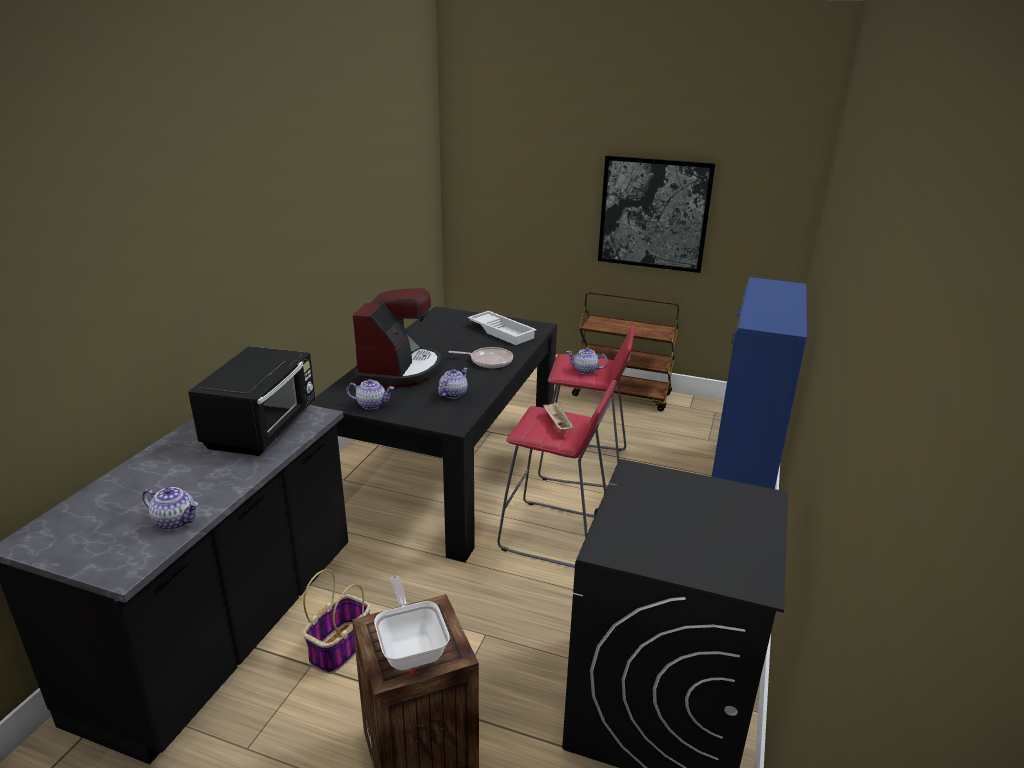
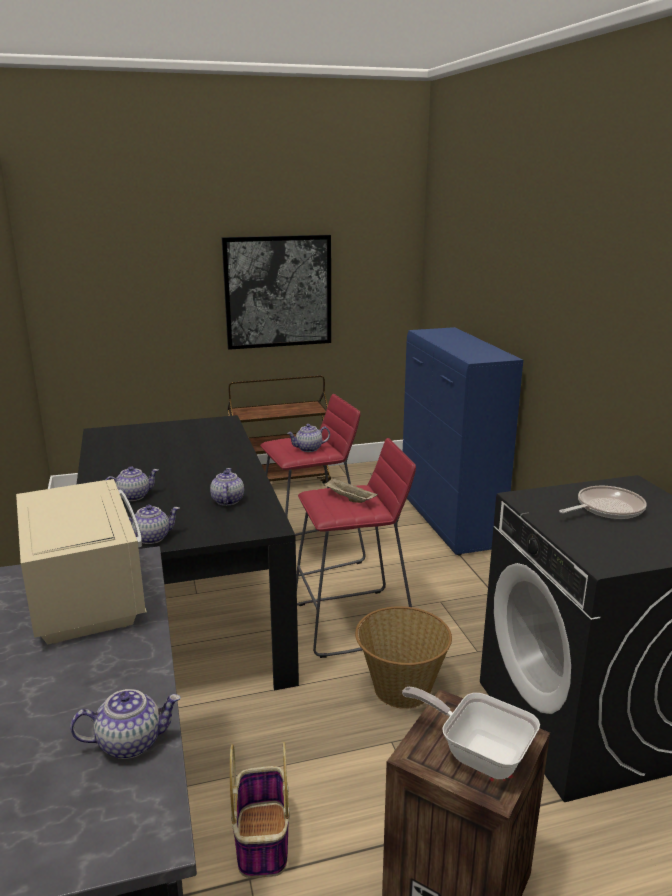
camera: 35 degrees left, 5 degrees down
black microwave [188,346,315,456] -> beige microwave [16,479,147,645]
coffee machine [353,288,441,387] -> teapot [106,466,159,501]
frying pan [448,347,513,368] -> frying pan moved to [559,486,647,519]
white tray [468,311,537,345] -> none
none -> basket [355,606,452,709]

